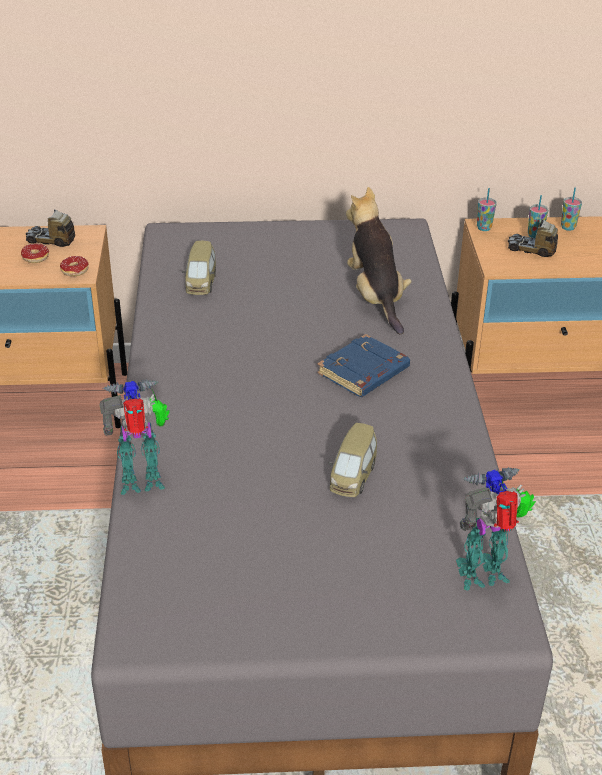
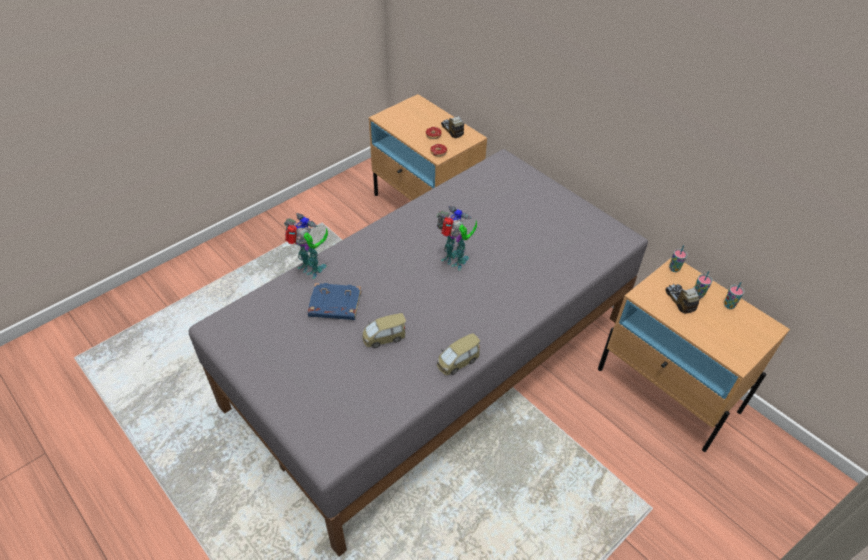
camera: 50 degrees right, 10 degrees up
toy car [182,241,216,295] -> toy car moved to [437,333,480,375]
blue book [317,334,410,397] -> blue book moved to [308,283,361,320]
plush toy [346,187,412,335] -> none
toy robot [456,467,536,591] -> toy robot moved to [437,206,477,270]

